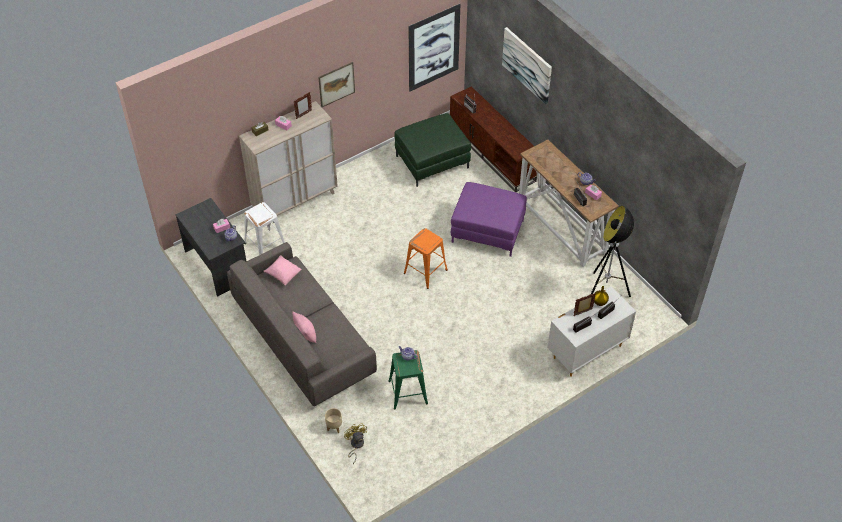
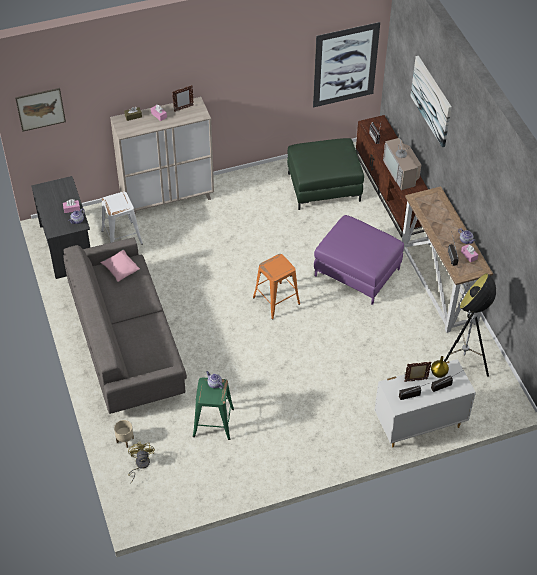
camera: 15 degrees right, 0 degrees up
pink pillow [292,311,316,343] -> none
picture [318,62,355,107] -> picture moved to [15,88,66,132]
none -> television [383,129,421,190]

